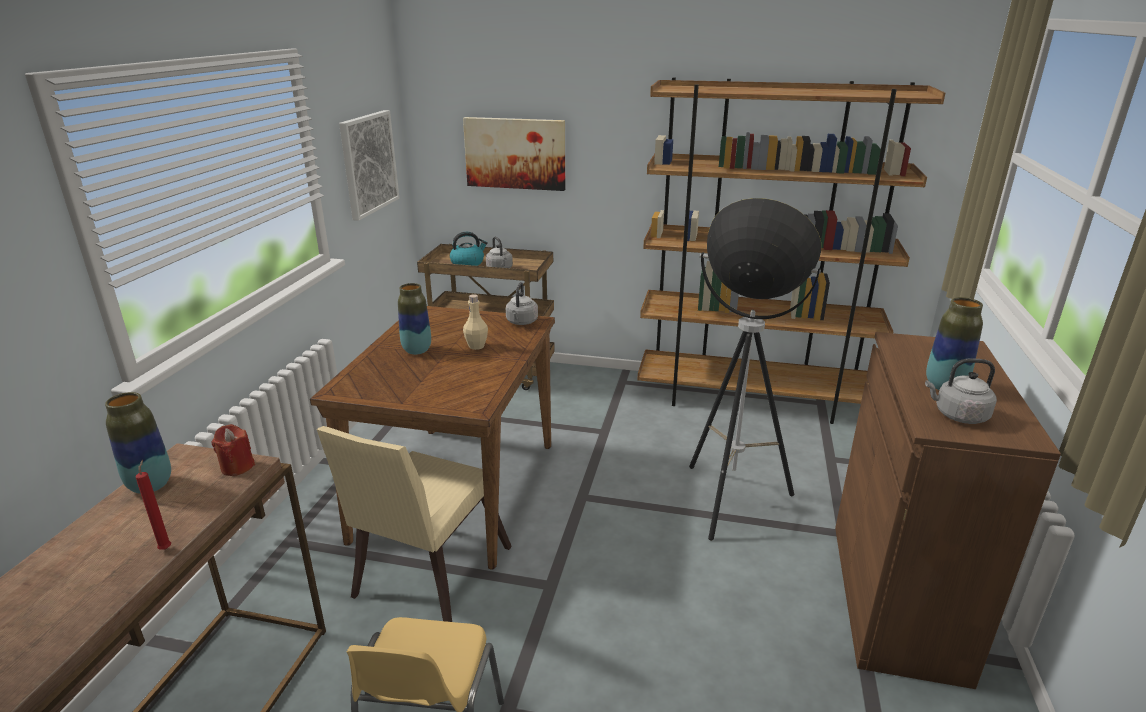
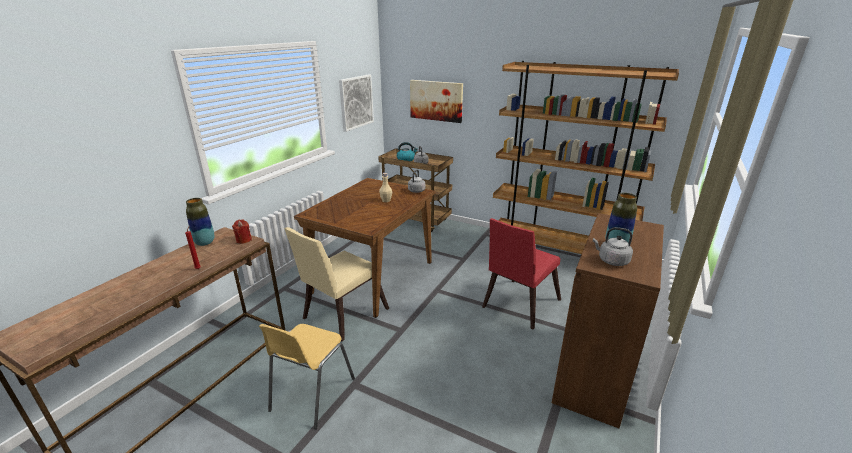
camera: 15 degrees right, 0 degrees up
vase [398,283,431,355] -> none
floor lamp [689,198,821,541] -> red chair [482,218,561,329]

